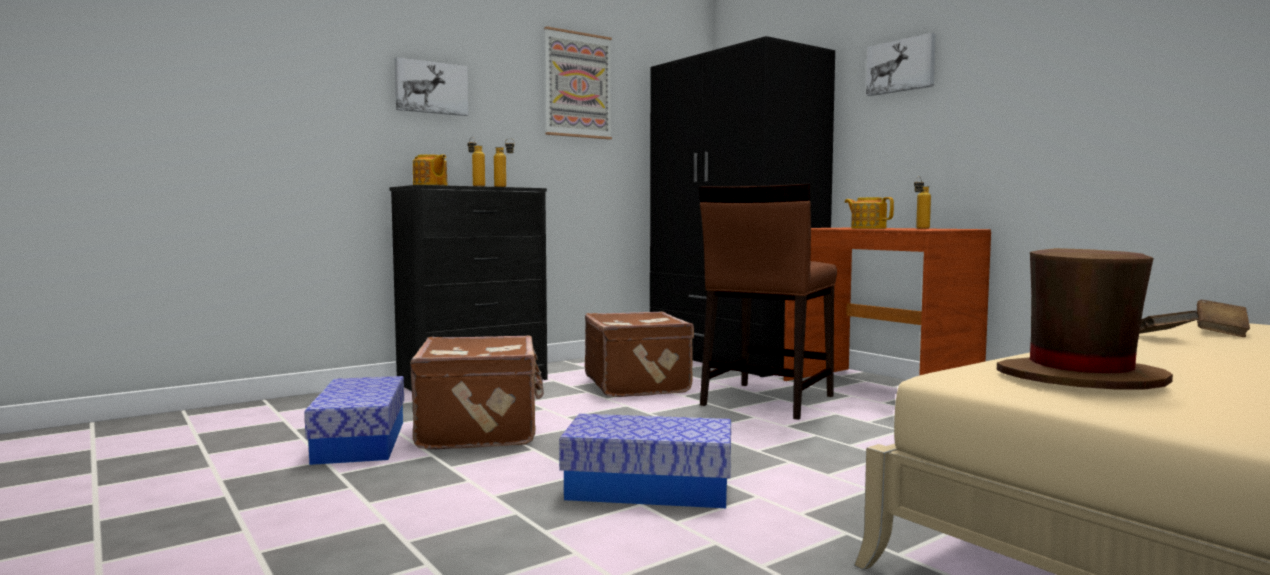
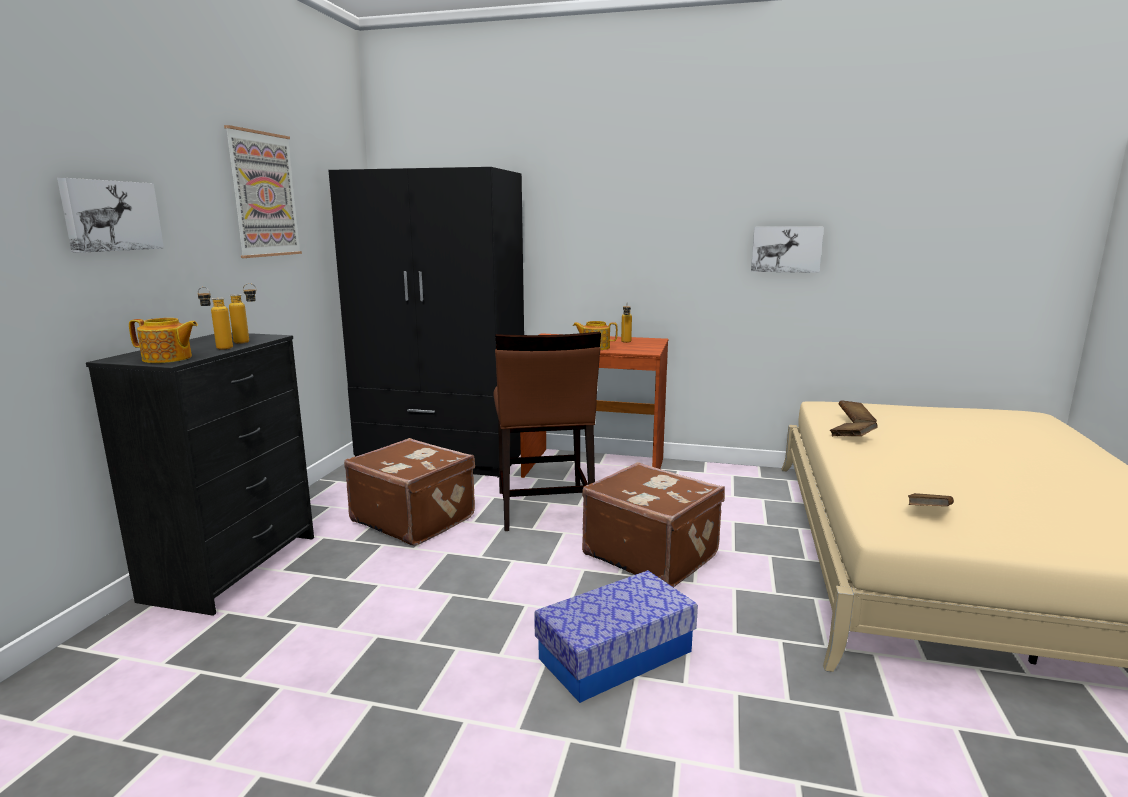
camera: 40 degrees left, 10 degrees up
storage box [304,376,404,465] -> none
brown suitcase [410,335,544,449] -> brown suitcase moved to [582,462,725,588]
picture [866,33,936,96] -> picture moved to [751,226,824,273]
brown hat [996,248,1173,390] -> brown book [908,493,954,506]

